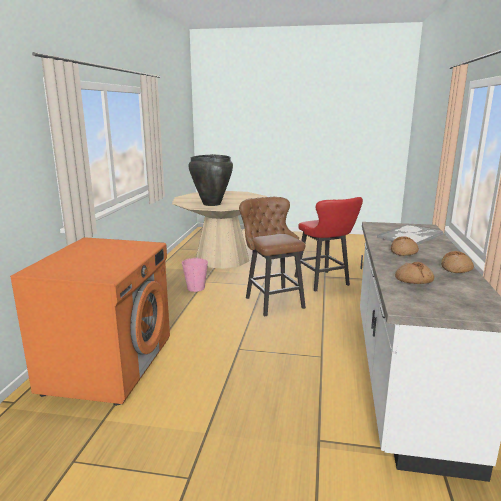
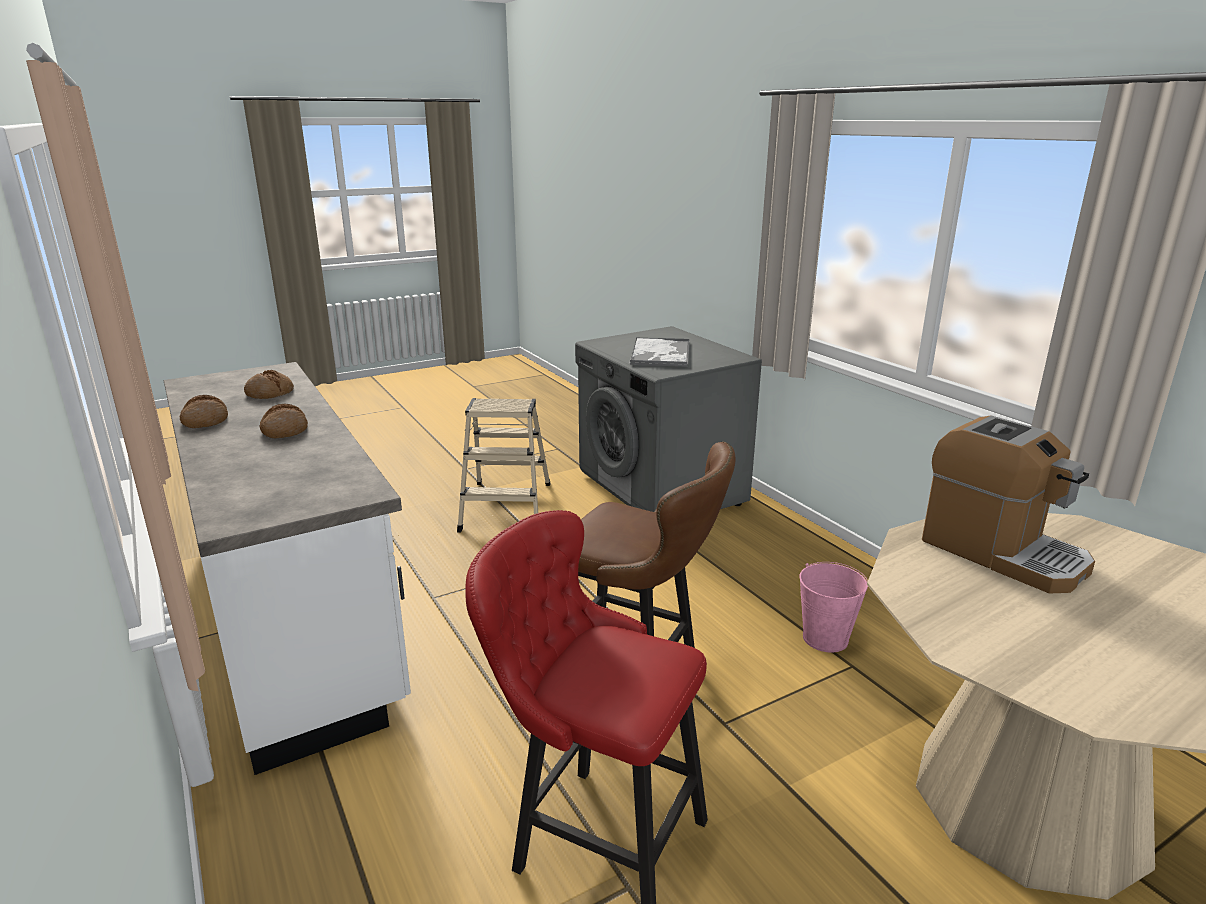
camera: 140 degrees right, 5 degrees up
orange washing machine [10,237,170,406] -> grey washing machine [575,326,762,512]
black vase [188,154,233,206] -> coffee machine [922,416,1095,593]
tray [377,224,443,245] -> tray moved to [629,338,690,367]
none -> beige step ladder [457,398,551,533]

